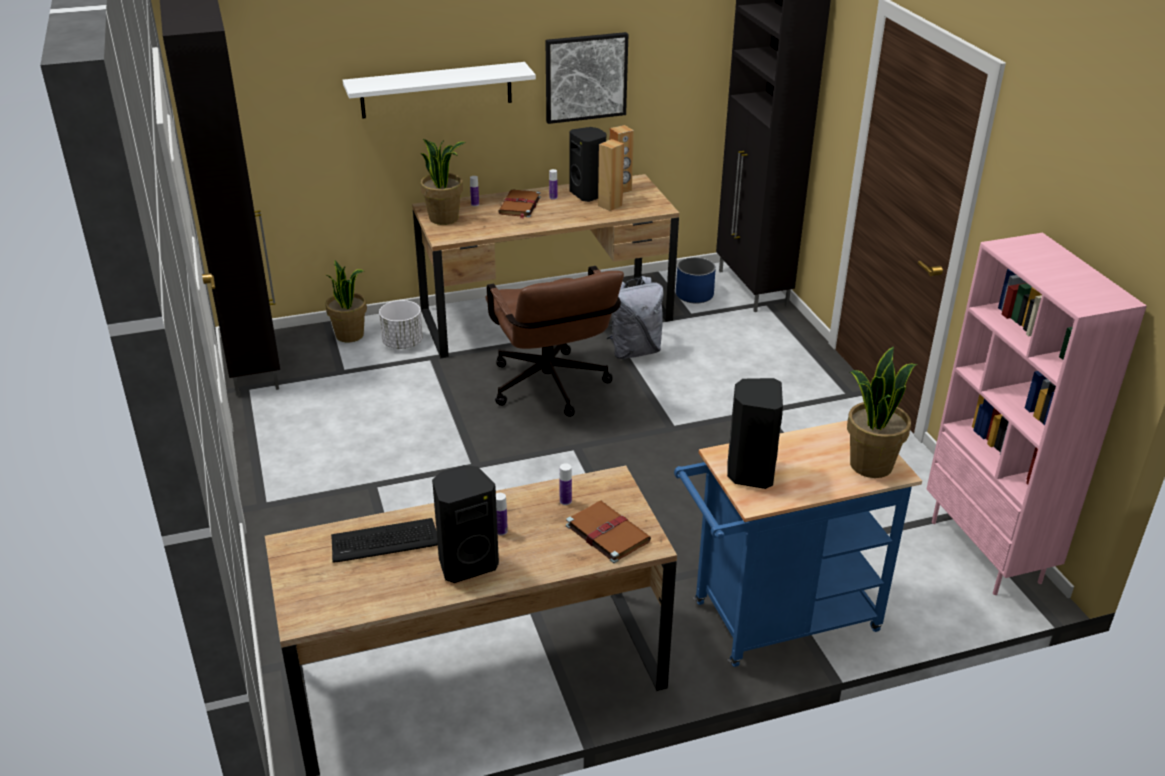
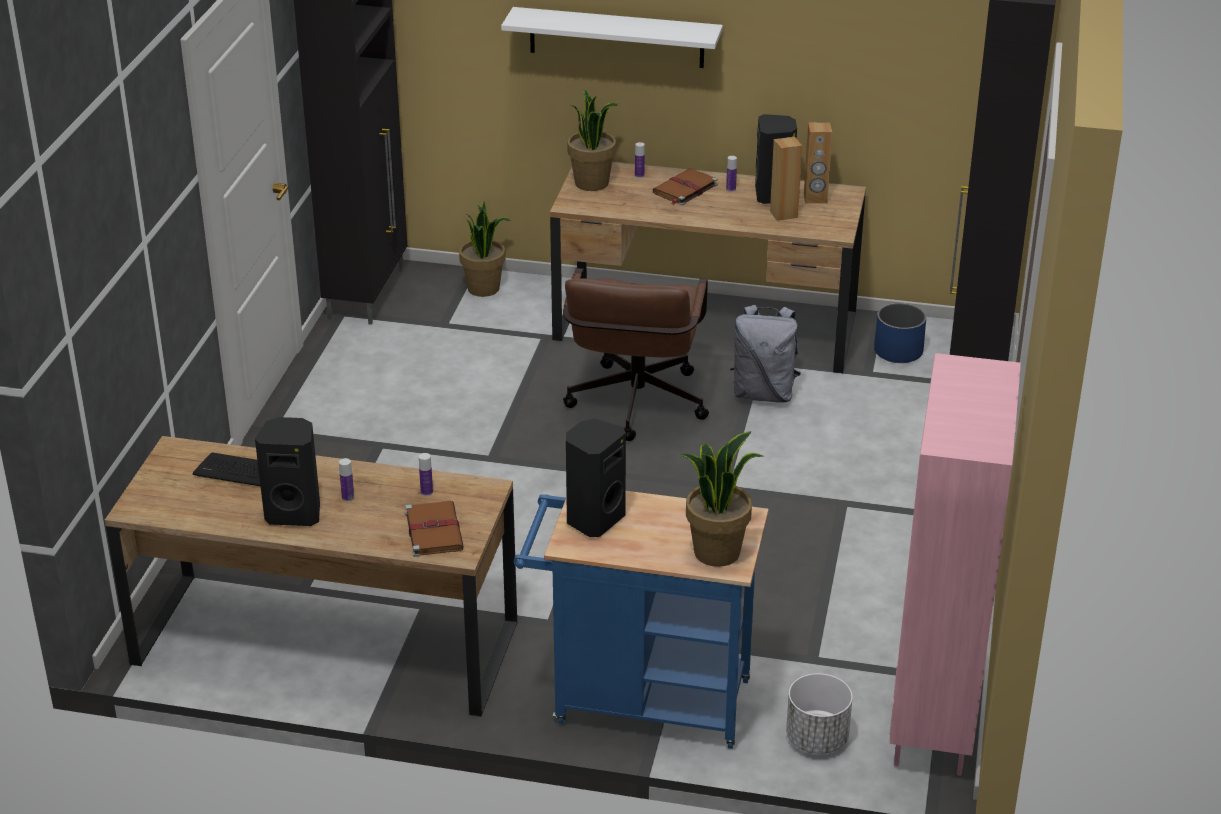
camera: 30 degrees right, 0 degrees up
white planter [379,300,423,349] -> white planter moved to [786,673,853,754]
picture [546,32,628,124] -> none

